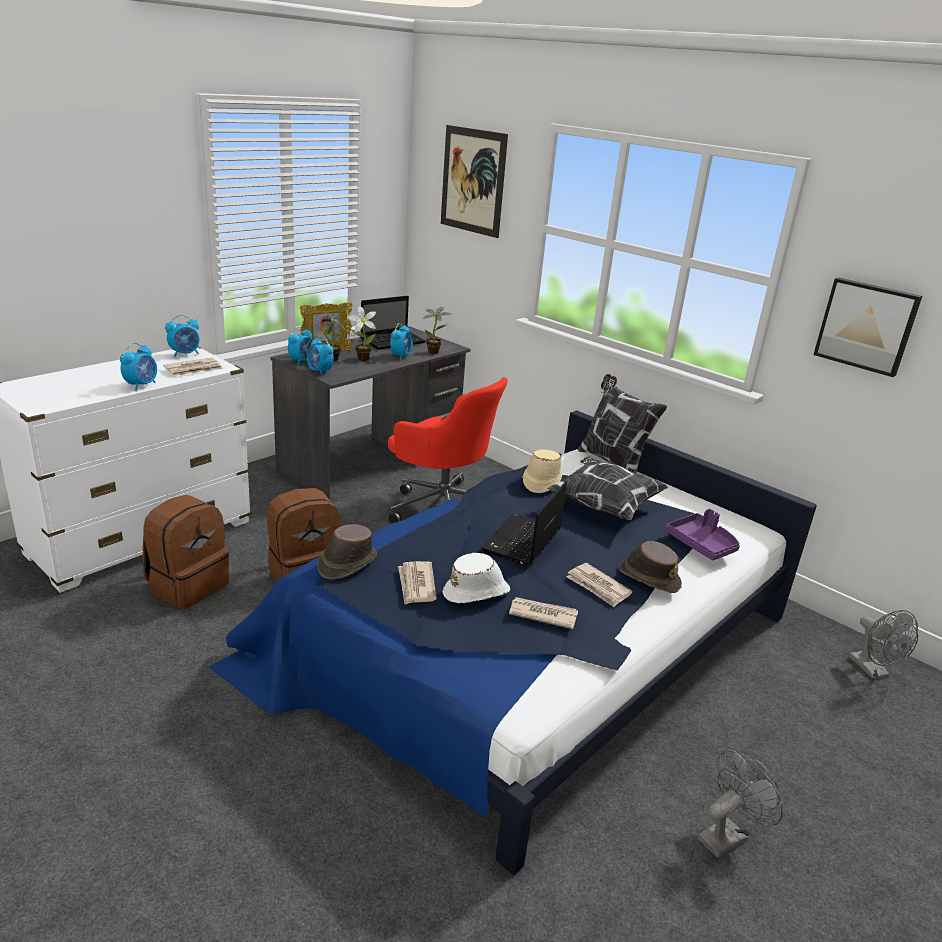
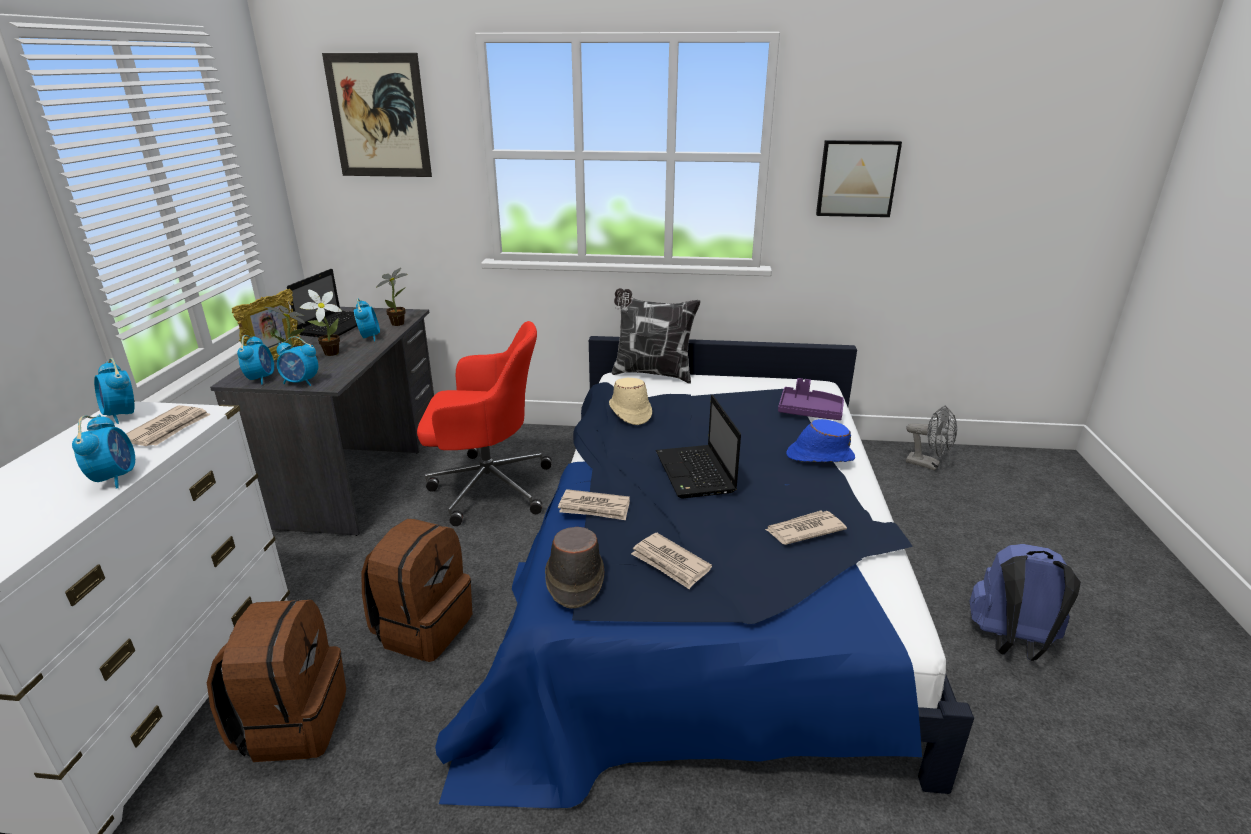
camera: 35 degrees left, 0 degrees up
alarm clock [165,315,200,358] -> alarm clock turned 120 degrees clockwise [94,358,134,424]
white hat [443,553,510,604] -> none
pillow [547,456,668,520] -> none
newspaper [567,563,633,607] -> newspaper moved to [558,489,630,520]
brown hat [619,541,682,593] -> blue hat [786,419,855,462]
grey fan [698,750,783,858] -> blue backpack [970,544,1081,661]

